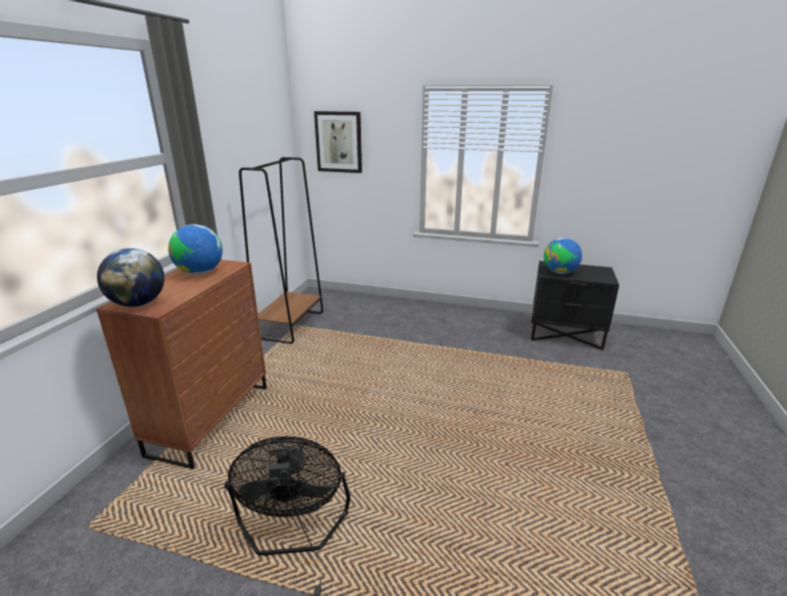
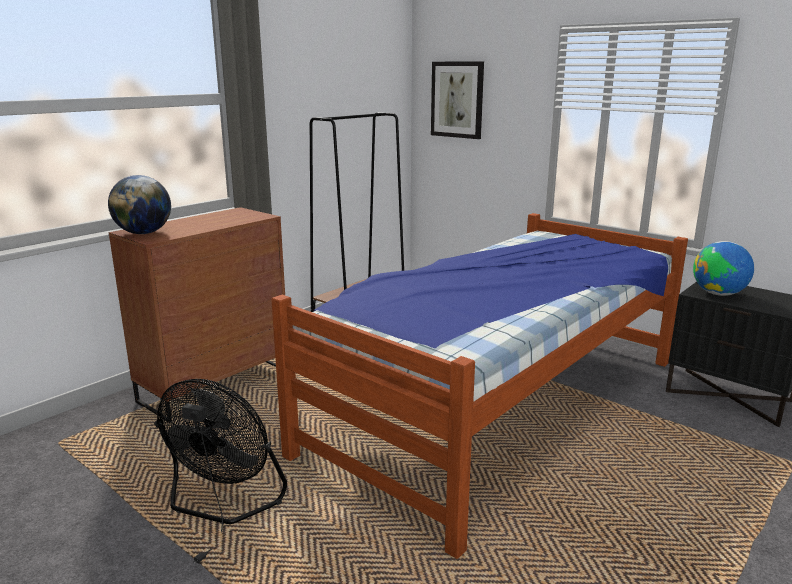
camera: 25 degrees right, 5 degrees down
globe [168,224,223,274] -> none
none -> bed [271,213,688,559]

